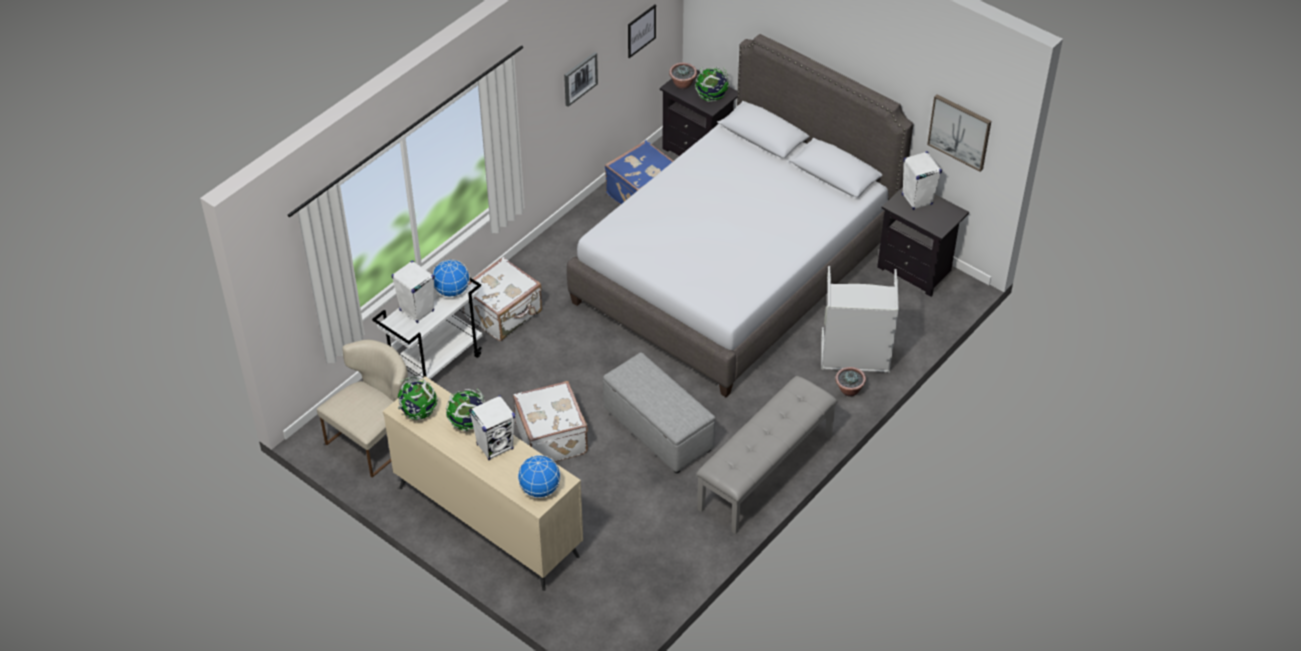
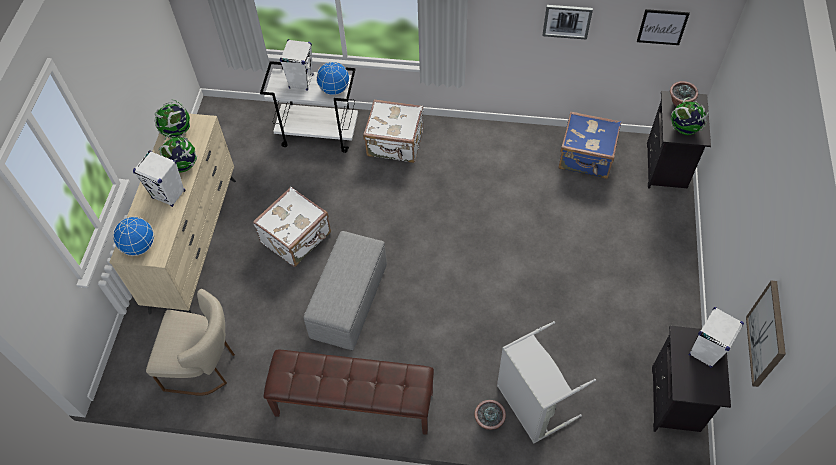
camera: 60 degrees right, 10 degrees up
beige chair [317,340,408,477] -> beige chair moved to [146,289,235,396]
grey bed [567,34,914,397] -> none
grey bench [696,376,837,534] -> brown bench [264,350,434,435]

